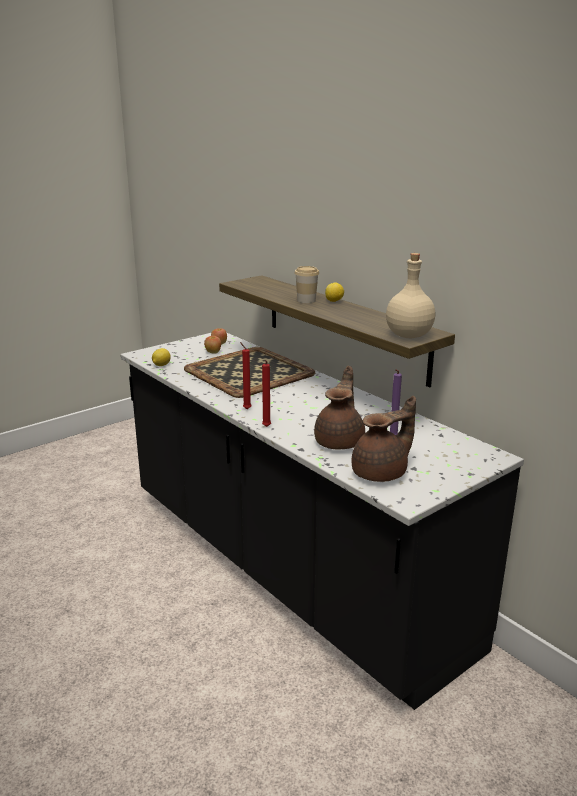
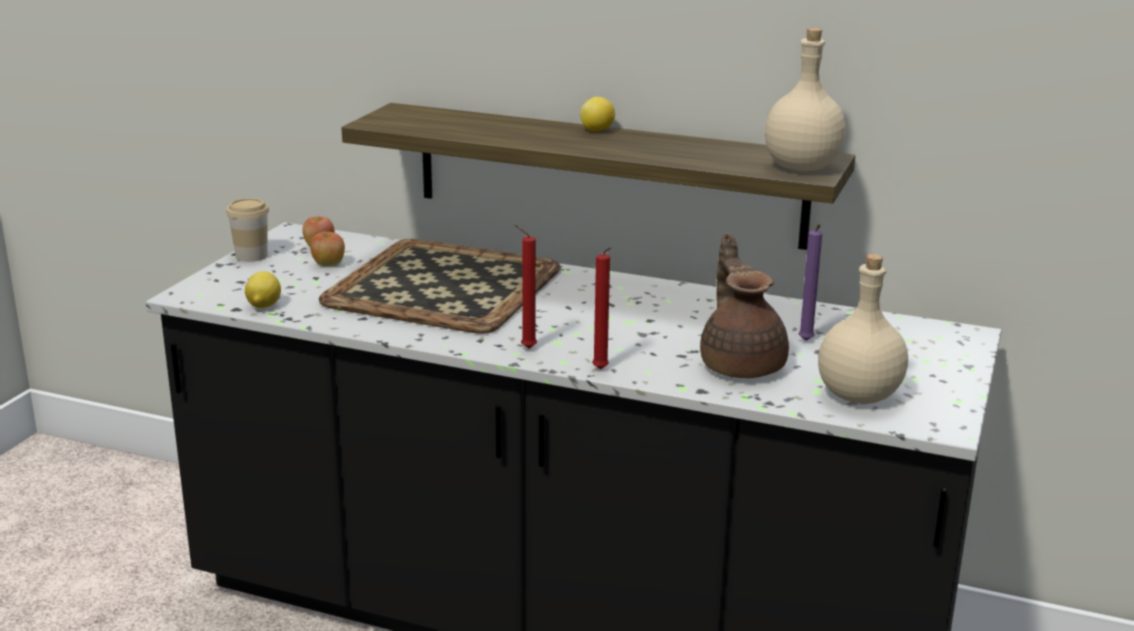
camera: 30 degrees left, 0 degrees up
cup [294,266,319,303] -> cup moved to [226,198,269,262]
brown teapot [352,396,416,482] -> beige bottle [818,254,908,405]

